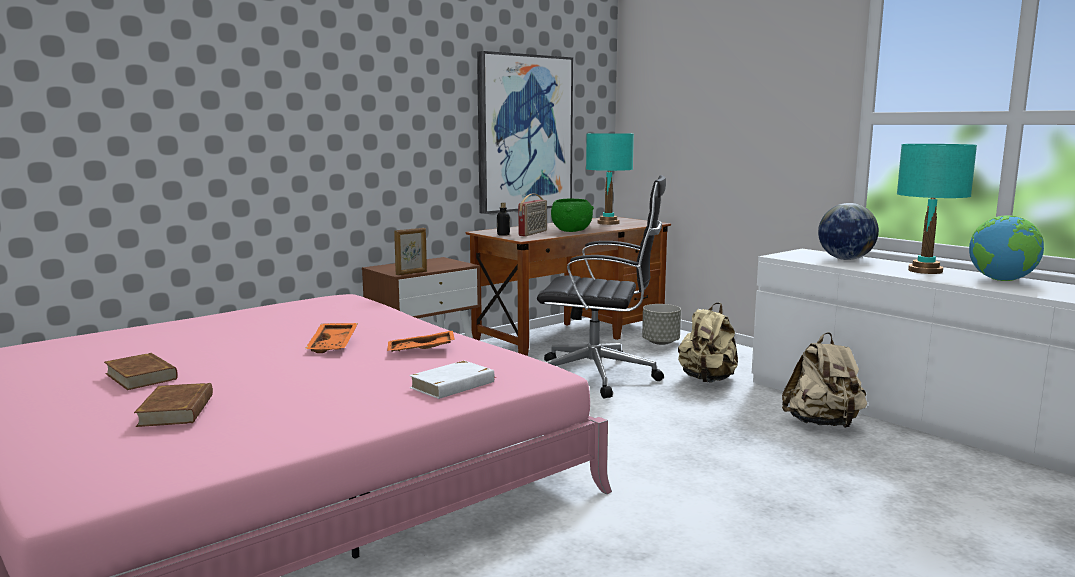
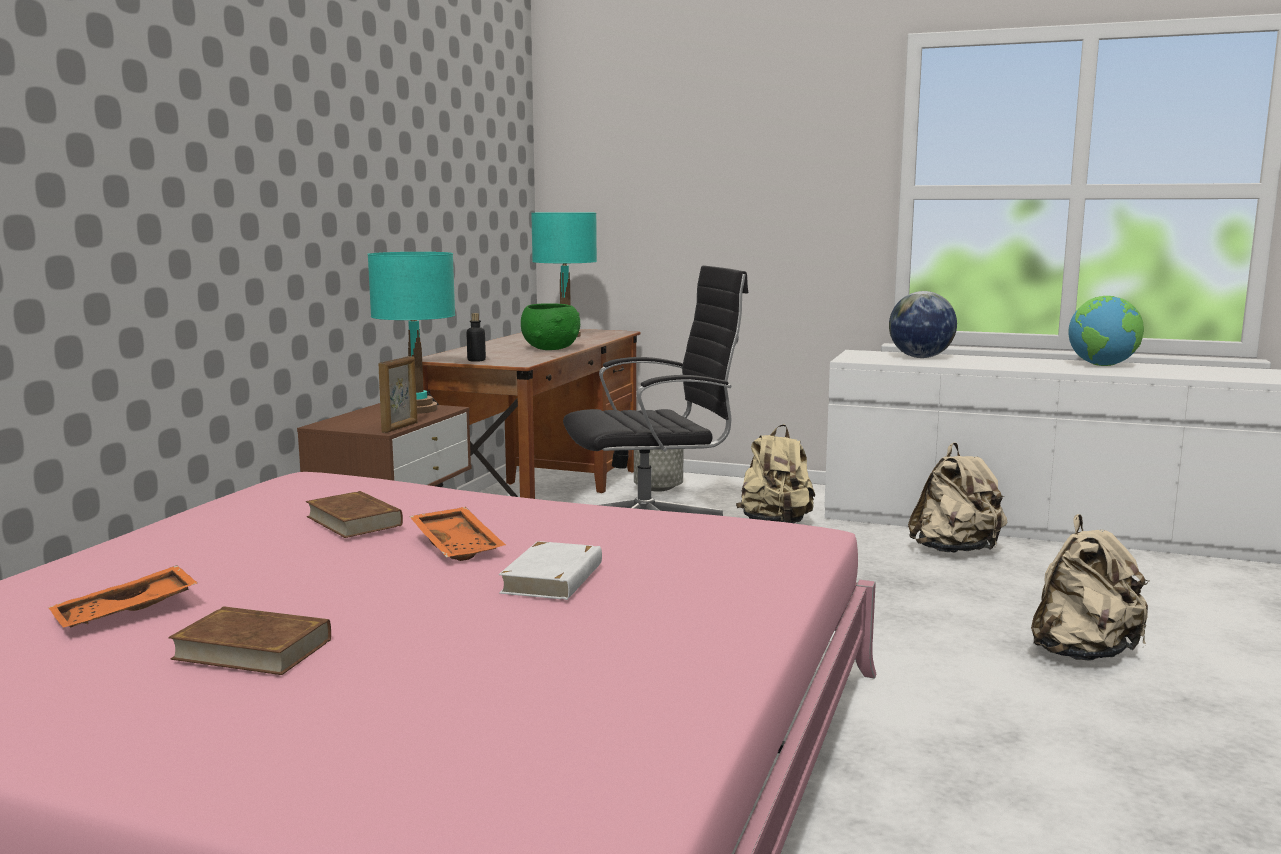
camera: 30 degrees left, 0 degrees up
brown book [134,383,213,427] -> brown book moved to [306,491,403,538]
orange tray [387,330,455,352] -> orange tray moved to [48,565,197,628]
white book [409,361,497,399] -> white book moved to [499,541,602,600]
picture [477,51,573,214] -> none
radio [518,194,547,236] -> none
turquoise table lamp [897,144,977,274] -> turquoise table lamp moved to [367,252,455,414]
none -> beige backpack [1031,514,1150,661]

